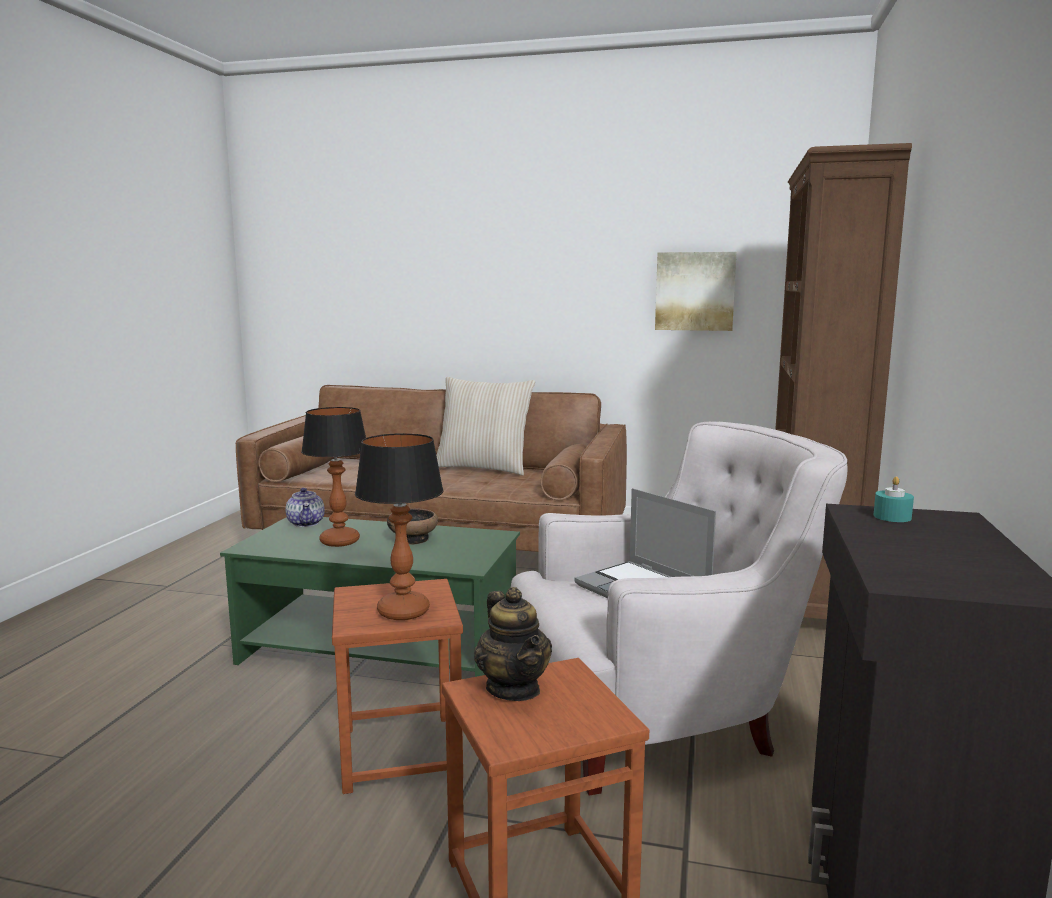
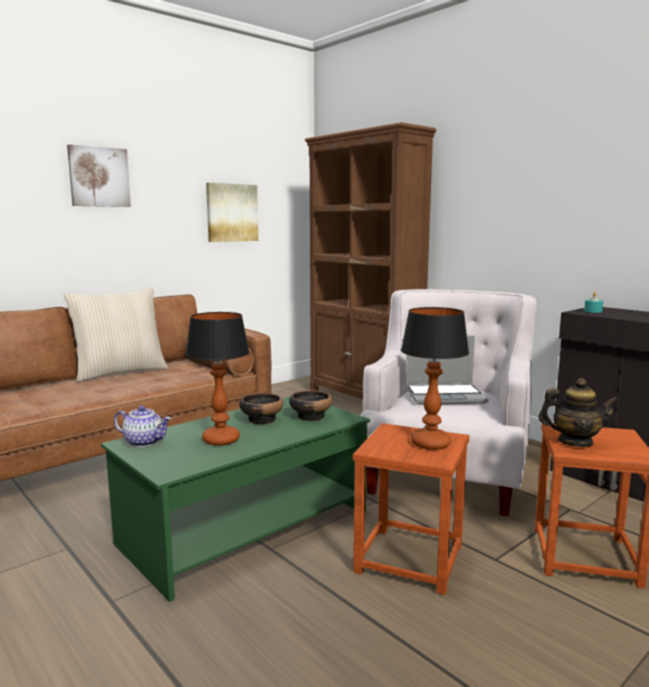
camera: 55 degrees left, 0 degrees up
none -> picture [67,144,131,207]
none -> bowl [289,390,332,421]

